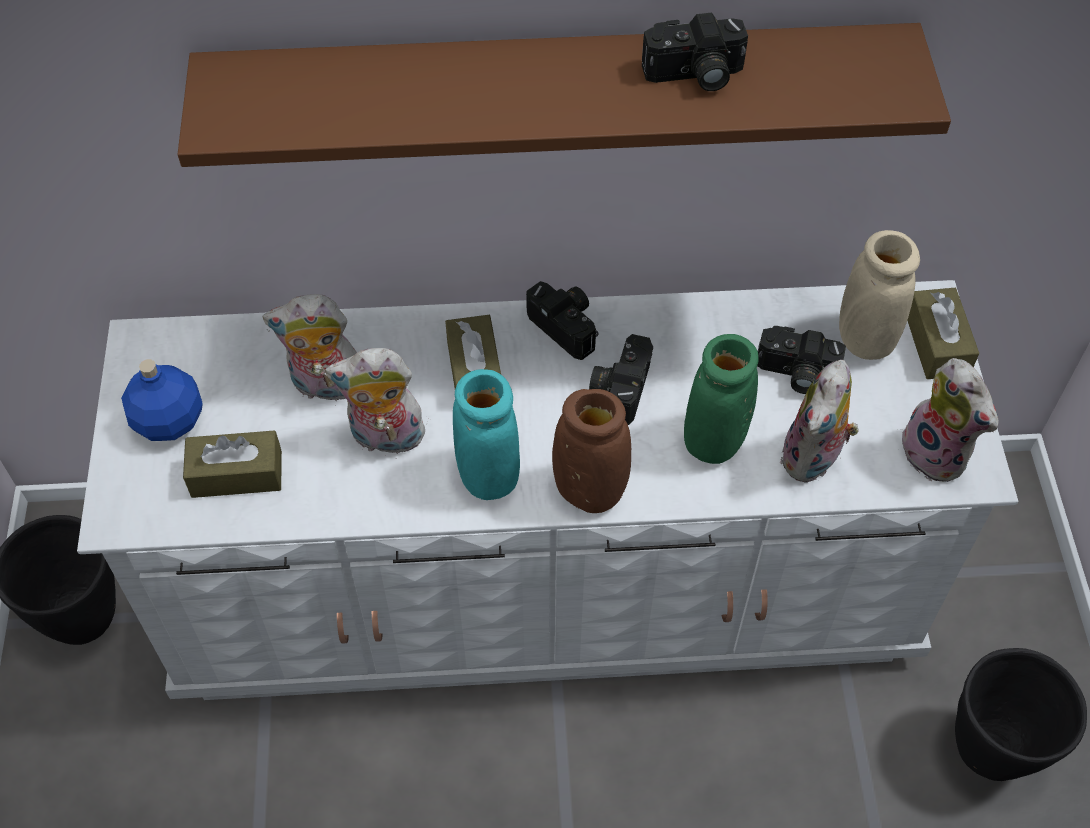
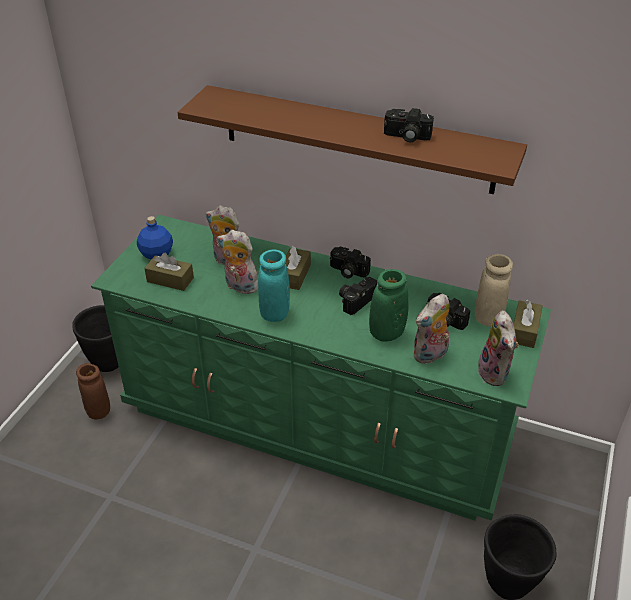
camera: 25 degrees right, 15 degrees down
white dresser [77,280,1019,700] -> green dresser [91,215,551,521]
camera [526,281,598,360] -> camera turned 135 degrees clockwise [330,247,371,278]
brown vase [552,389,631,513] -> brown vase moved to [76,363,110,420]

